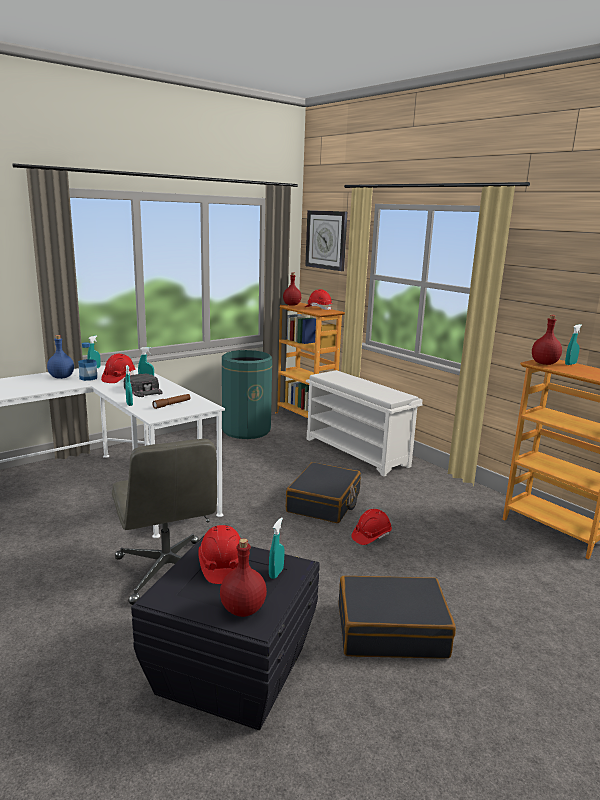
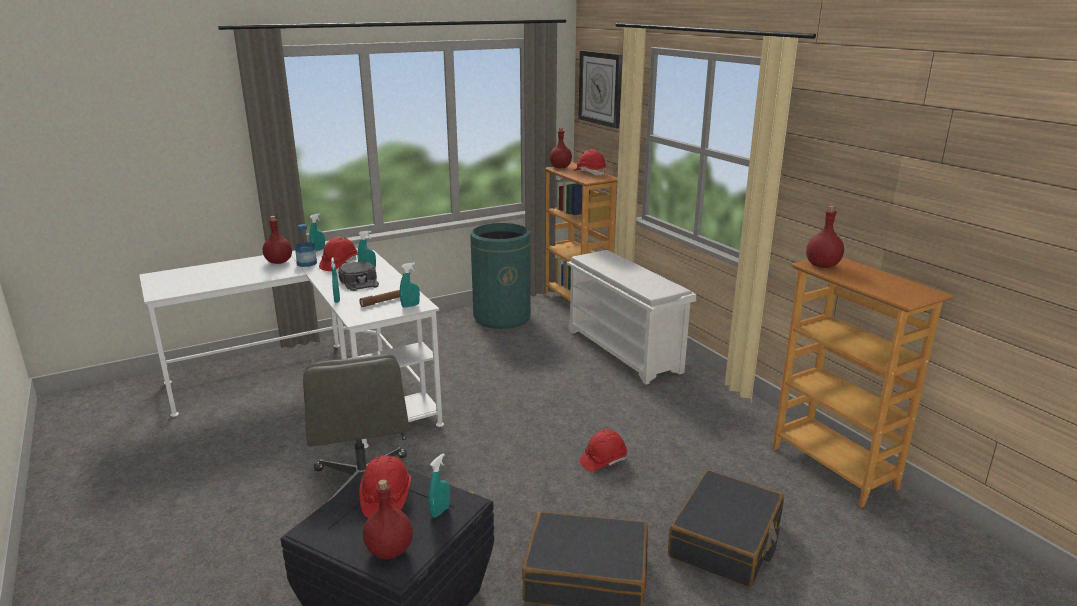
camera: 10 degrees right, 5 degrees up
blue bottle [47,335,74,379] -> red bottle [263,216,292,264]
black suitcase [286,462,361,523] -> black suitcase moved to [668,470,784,587]
turquoise spray bottle [565,324,582,365] -> turquoise spray bottle moved to [400,262,420,308]

